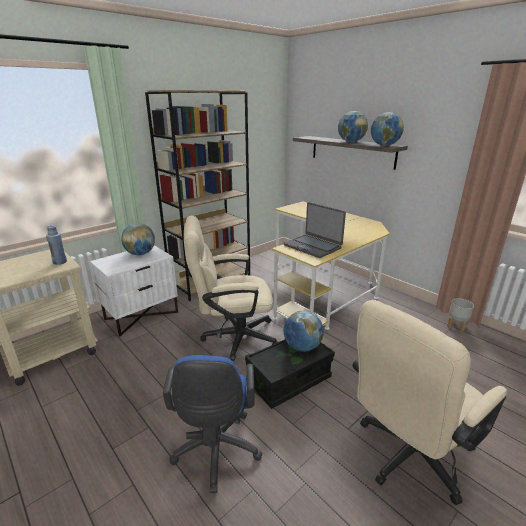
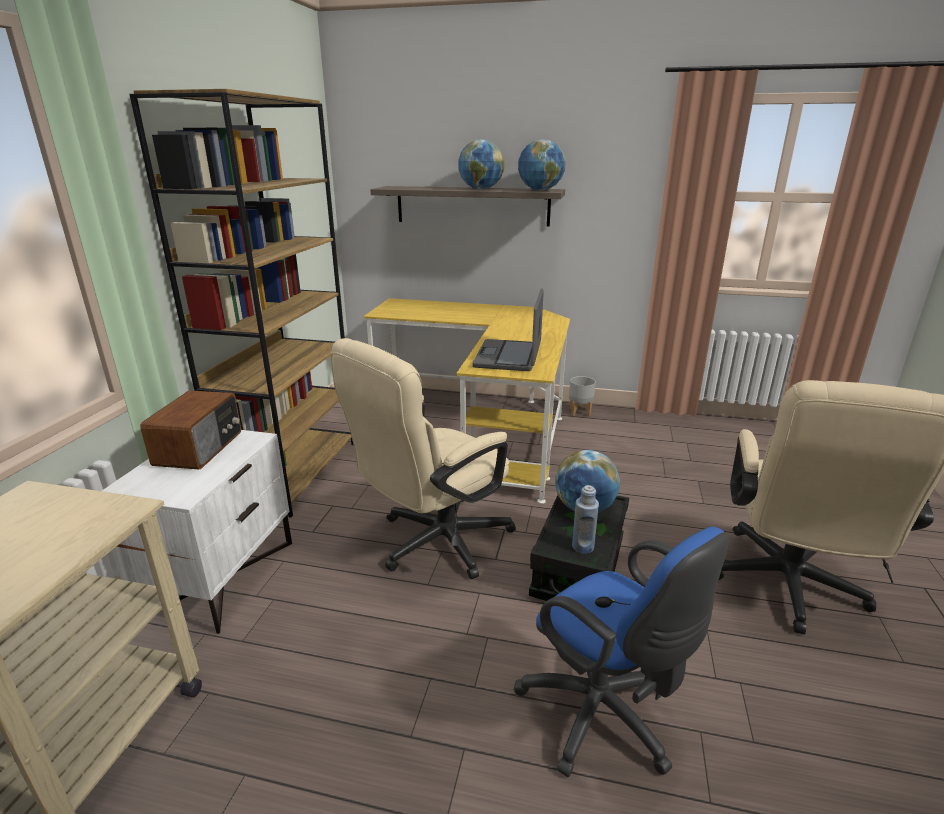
camera: 35 degrees left, 0 degrees up
blue bottle [46,225,67,265] -> blue bottle moved to [572,485,599,554]
globe [121,223,155,255] -> radio [140,390,241,469]
laptop [284,202,346,258] -> laptop turned 90 degrees clockwise [472,288,544,371]
grey planter [447,298,474,332] -> grey planter moved to [569,376,596,416]

